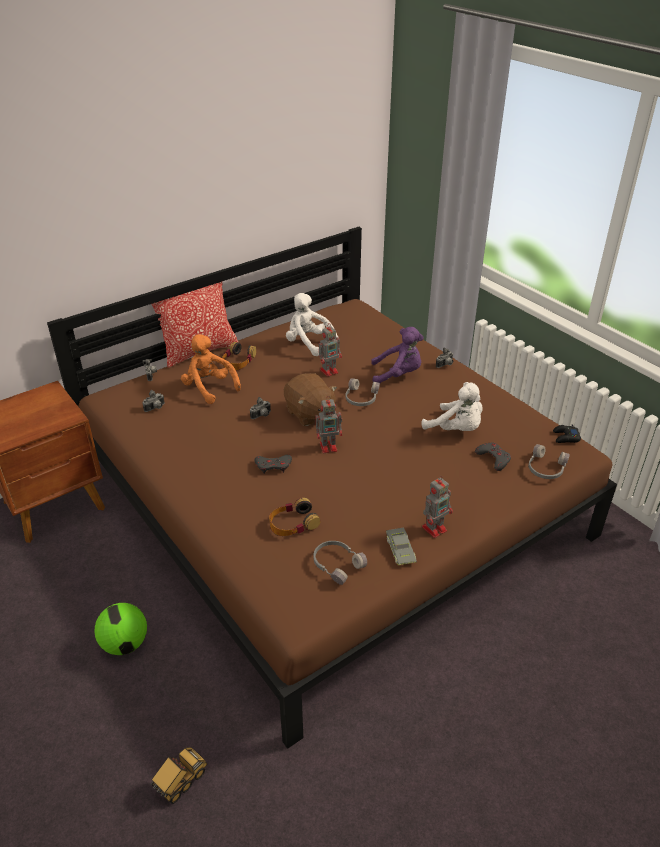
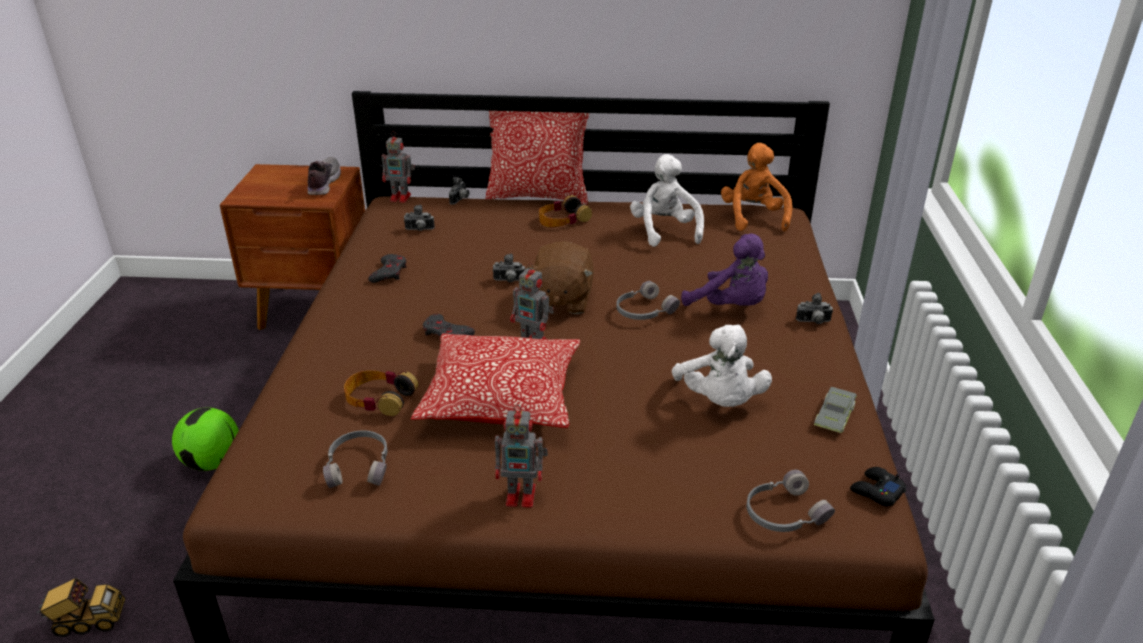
camera: 40 degrees right, 5 degrees down
orange plush toy [181,334,241,404] -> orange plush toy moved to [721,143,792,232]
toy robot [318,323,342,377] -> toy robot moved to [382,131,415,203]
grey toy car [386,528,417,565] -> grey toy car moved to [814,387,857,433]
grey game controller [475,443,511,471] -> grey game controller moved to [368,254,406,283]
none -> shoe [308,157,341,195]
none -> pillow [411,333,580,428]

